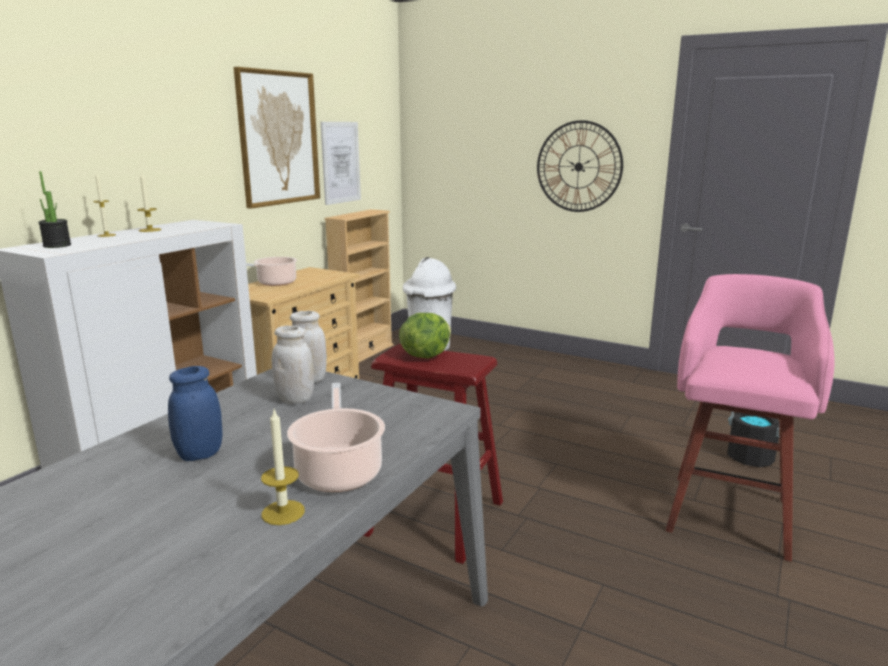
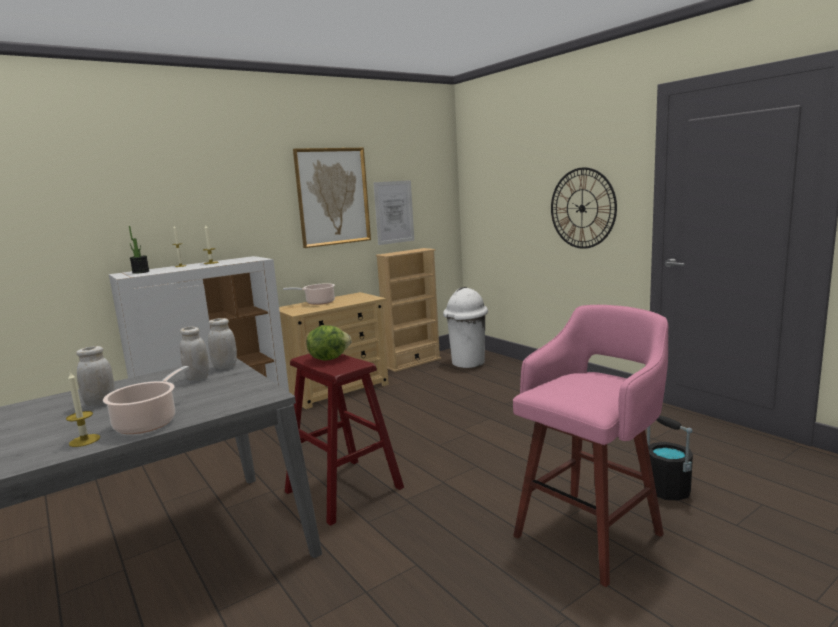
camera: 25 degrees right, 5 degrees down
blue jar [168,366,223,461] -> white jar [76,346,115,406]

